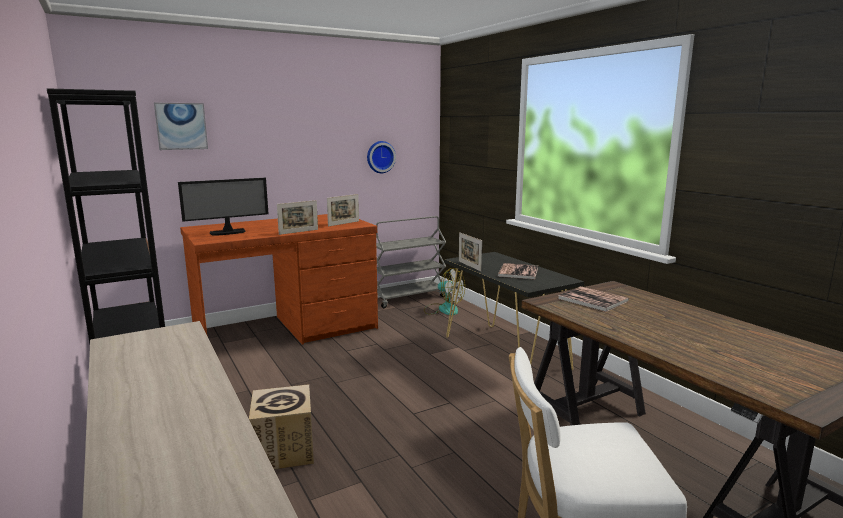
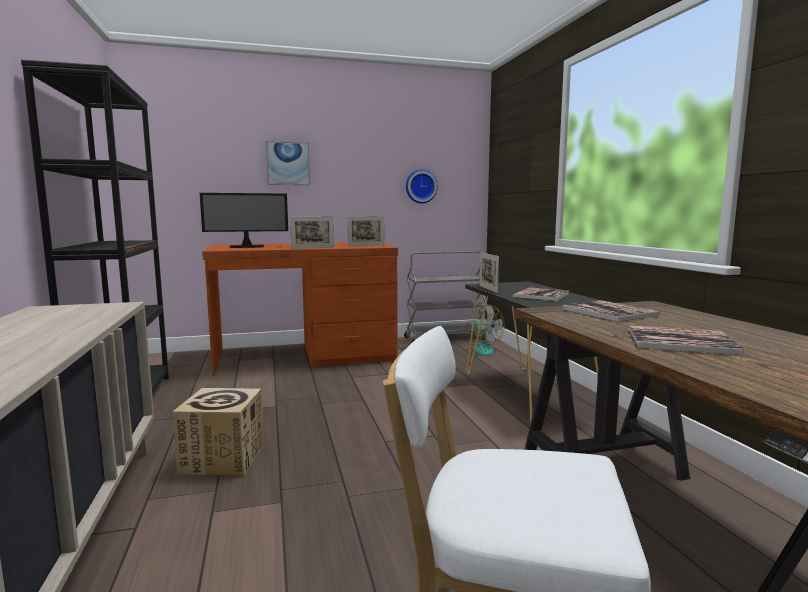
camera: 15 degrees right, 5 degrees down
picture [154,103,208,150] -> picture moved to [266,141,310,185]
none -> book [628,325,745,356]

